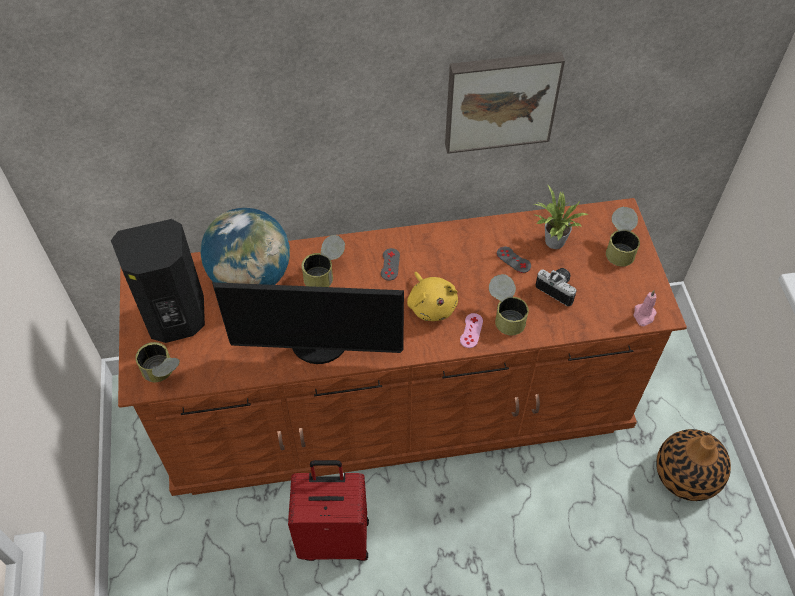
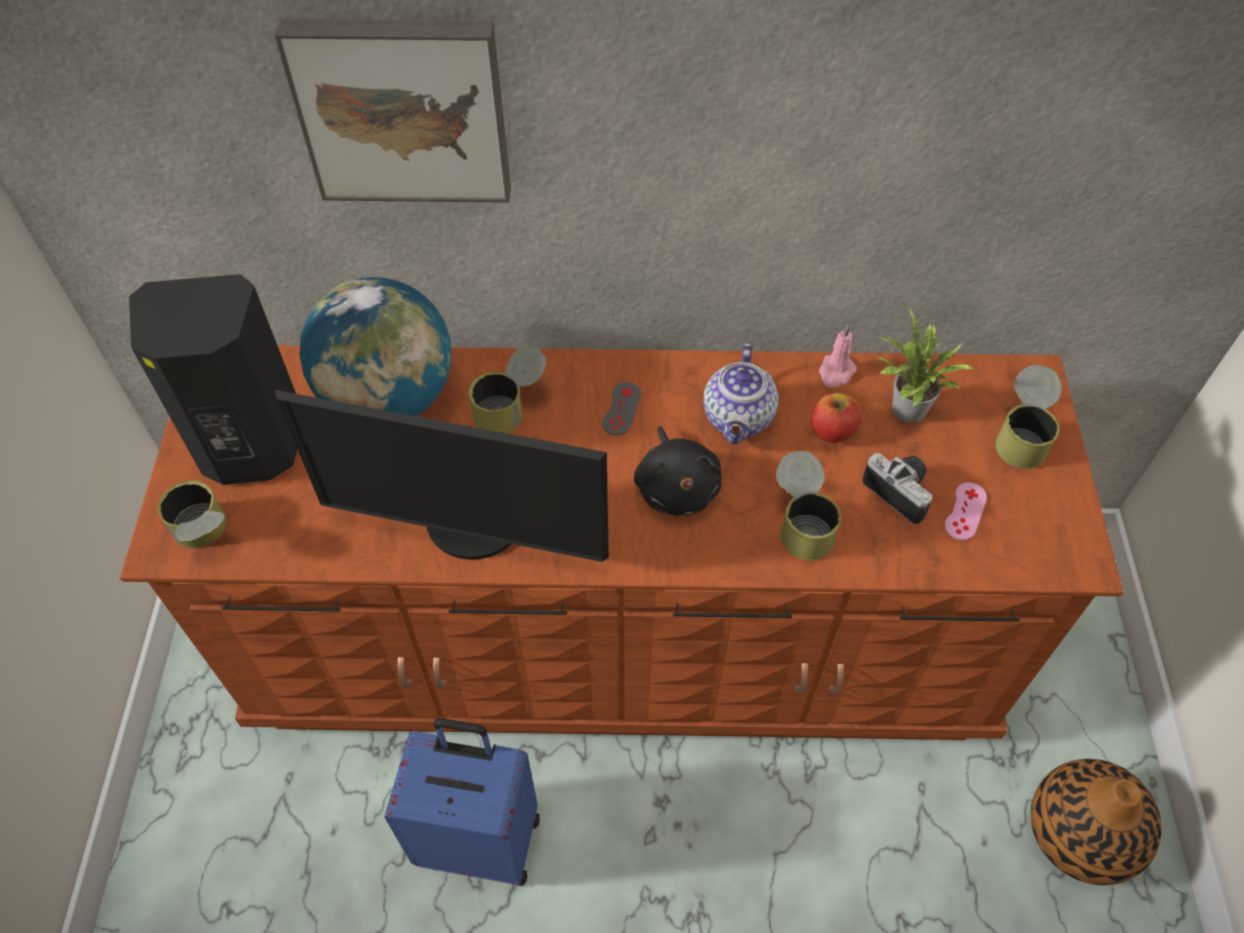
camera: 10 degrees right, 0 degrees up
red suitcase [288,460,369,561] -> blue suitcase [384,718,540,886]
yellow plush toy [407,272,458,321] -> black plush toy [634,427,722,516]
picture [445,52,565,154] -> picture moved to [274,19,511,203]
pink game controller [460,313,483,348] -> pink game controller moved to [944,482,987,540]
grey game controller [497,246,531,273] -> apple [811,393,861,443]
pink candle [633,290,657,326] -> pink candle moved to [819,325,857,388]
none -> teapot [703,343,779,444]

